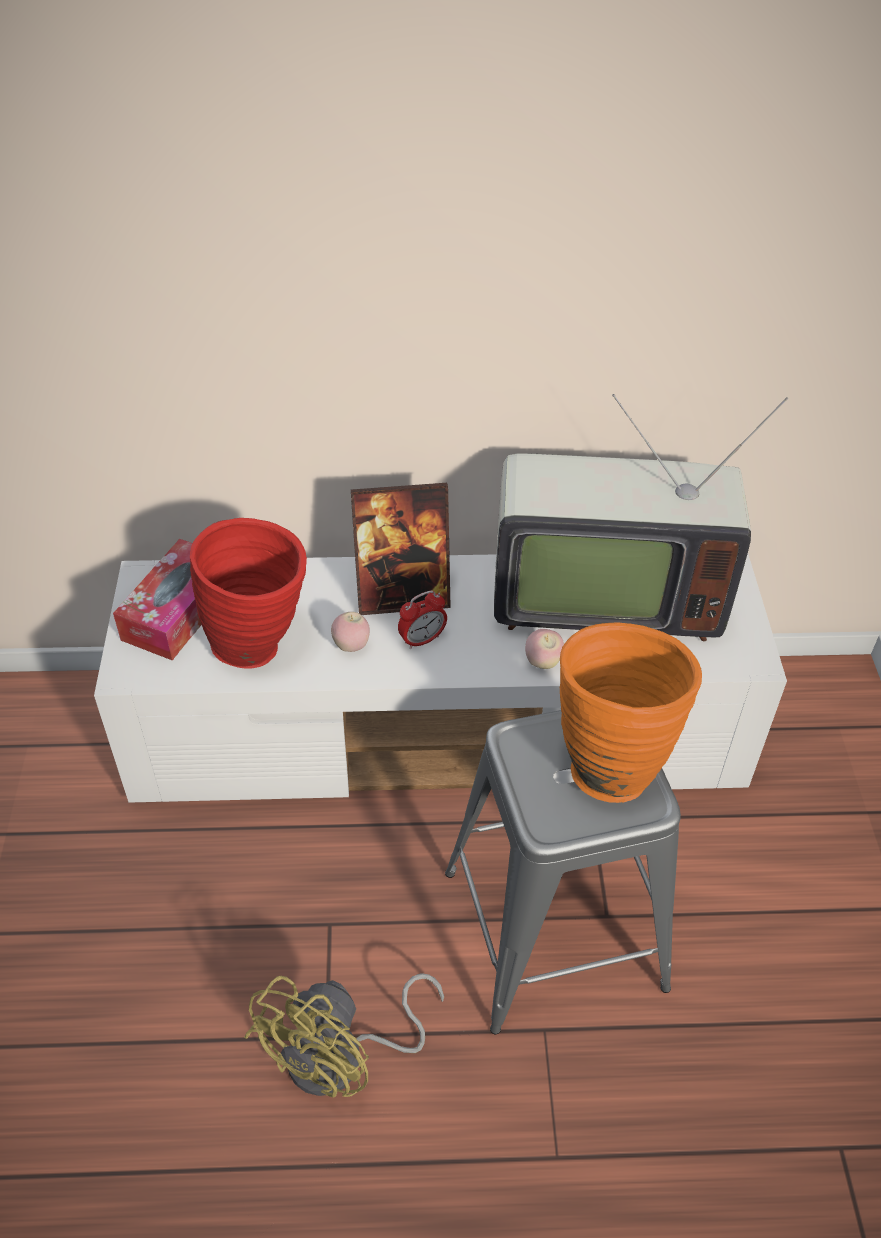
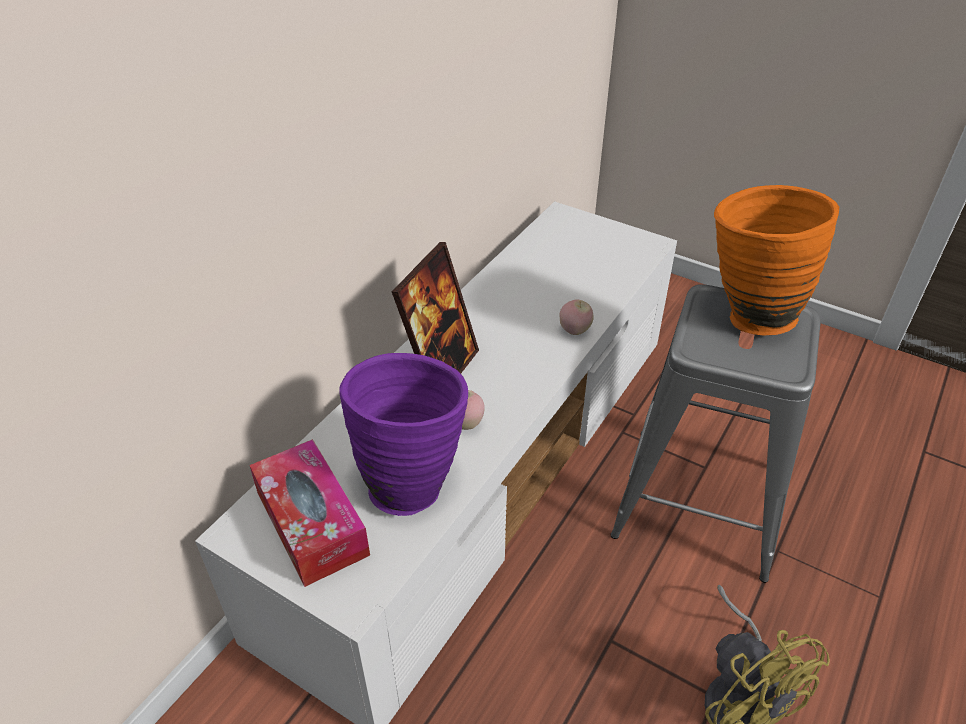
camera: 55 degrees left, 5 degrees down
red vase [190,518,307,669] -> purple vase [339,353,468,516]
alarm clock [398,591,447,649] -> none
television [494,394,788,641] -> none

